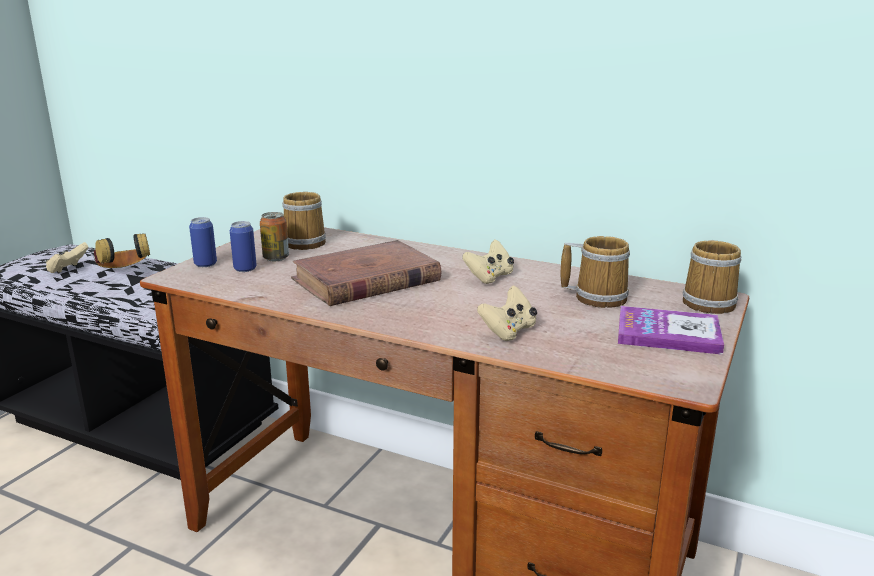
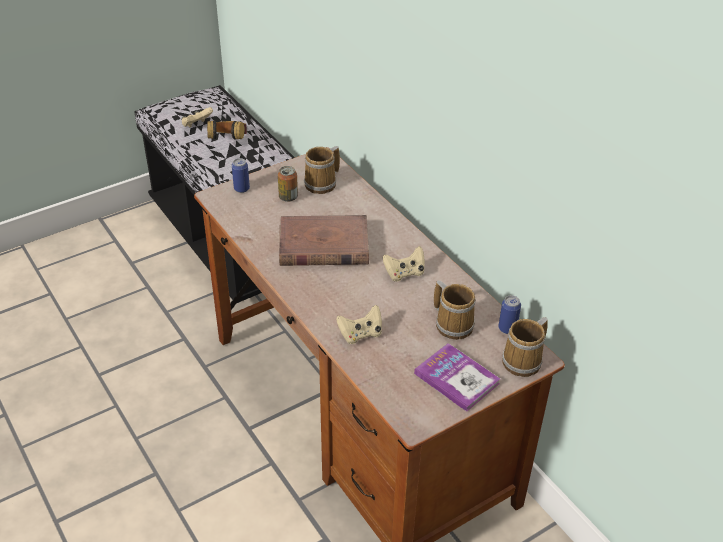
camera: 30 degrees right, 20 degrees up
can [230,221,257,272] -> can moved to [499,295,521,334]

